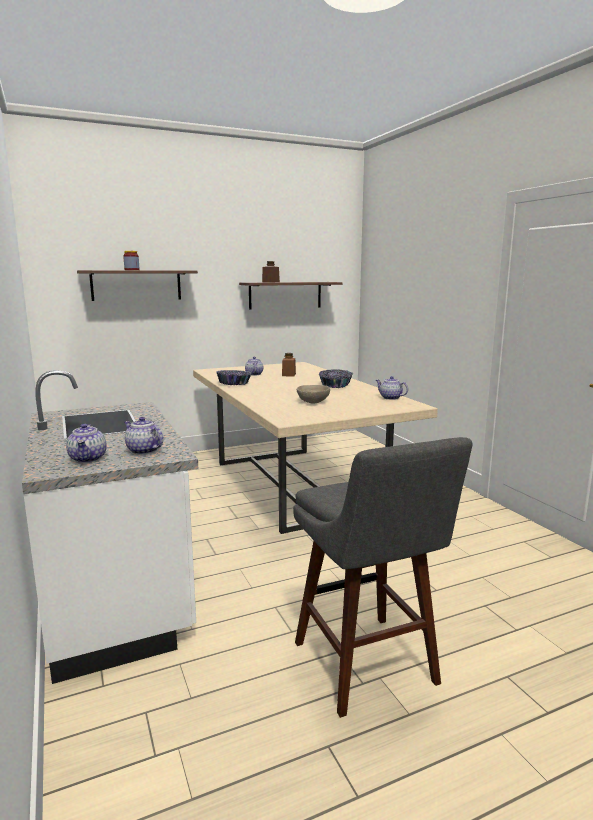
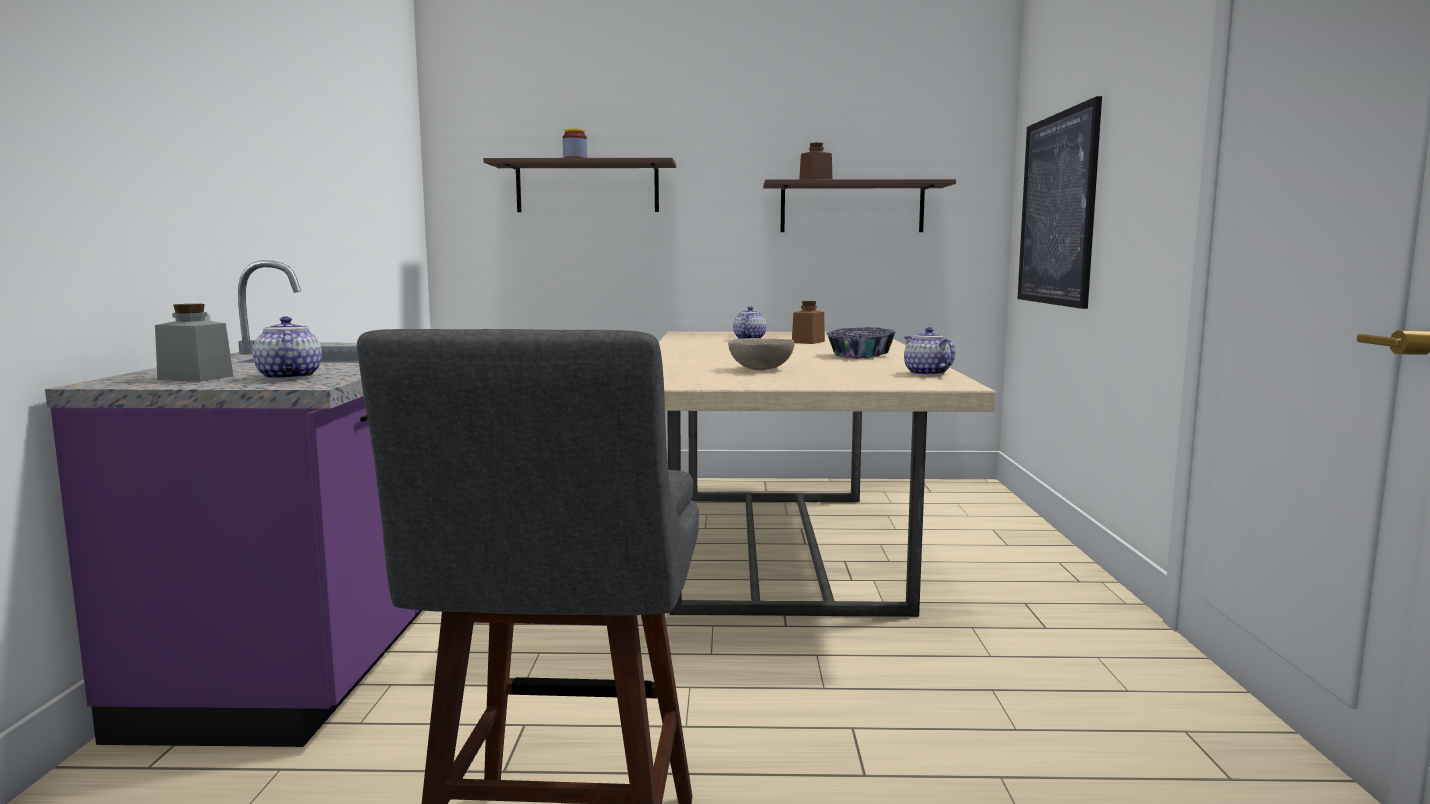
camera: 25 degrees right, 5 degrees down
white counter [22,370,198,684] -> purple counter [45,260,422,747]
teapot [66,424,107,463] -> grey jar [155,304,233,382]
bowl [216,370,252,385] -> none
none -> picture [1017,96,1102,309]

